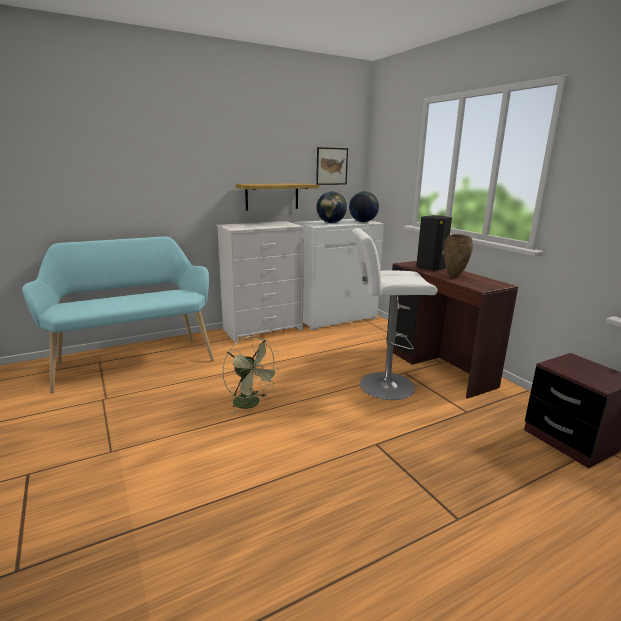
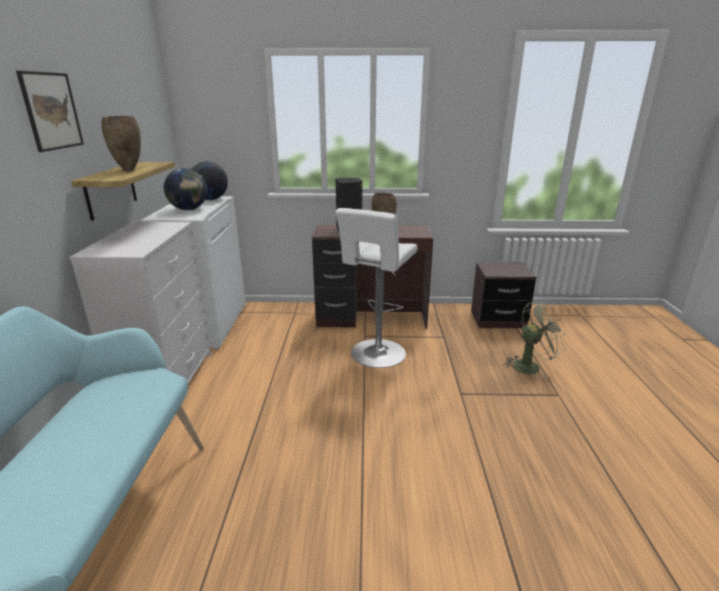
camera: 60 degrees left, 5 degrees up
green fan [222,336,280,415] -> green fan moved to [503,301,567,378]
picture [316,147,348,185] -> picture moved to [16,71,84,152]
none -> brown vase [101,116,141,171]

